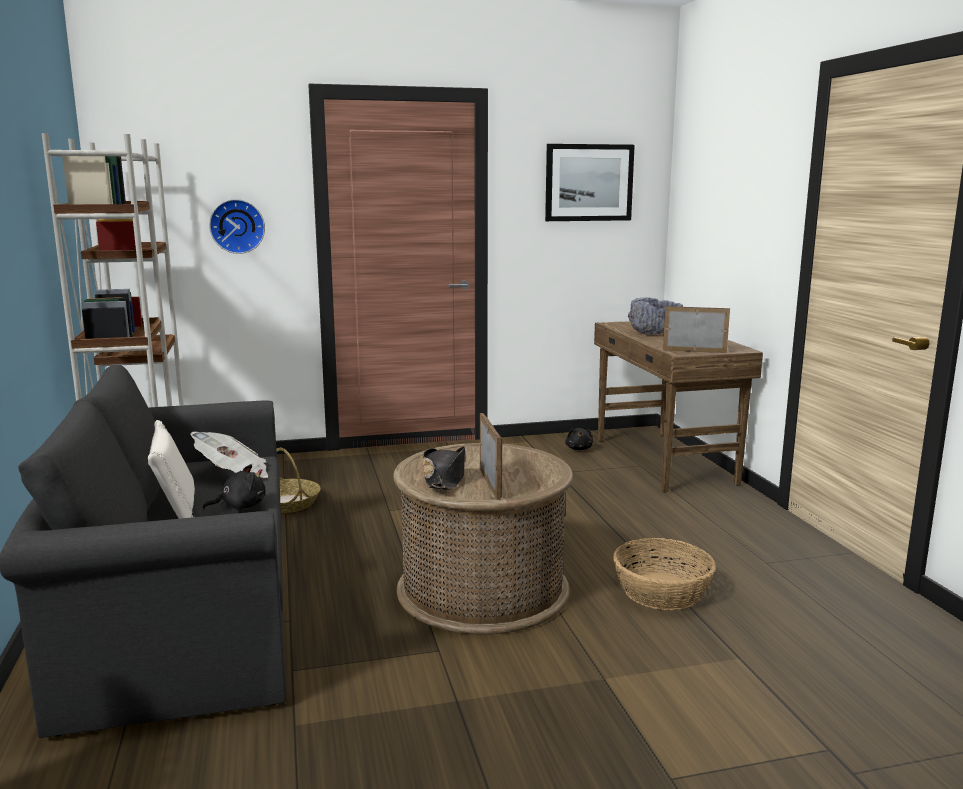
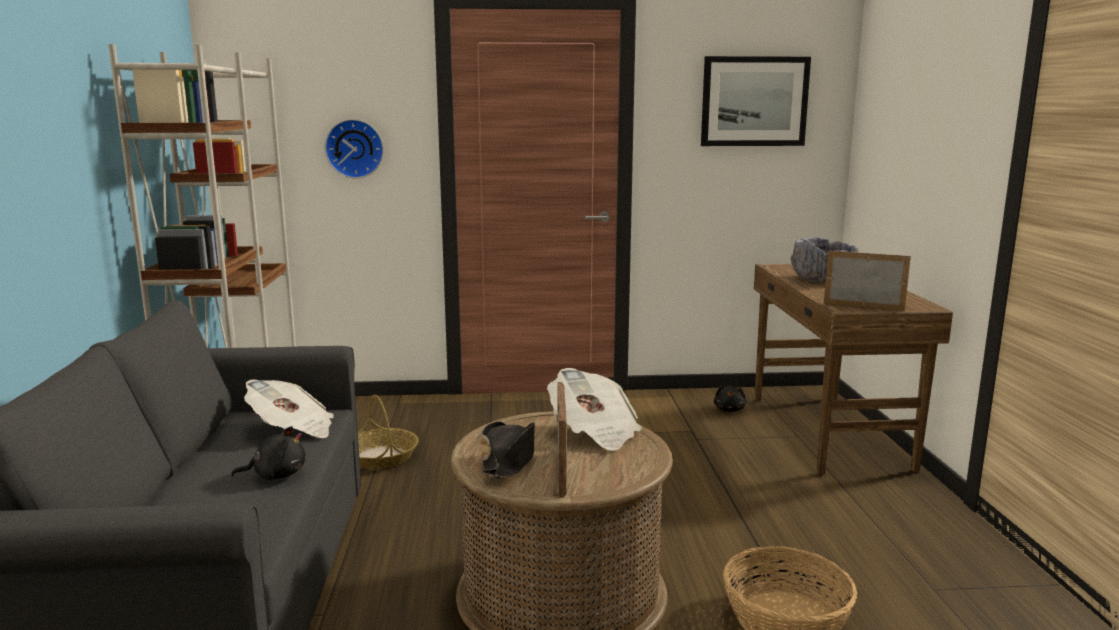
camera: 10 degrees right, 0 degrees up
white pillow [148,420,195,519] -> none
none -> newspaper [547,368,642,451]

